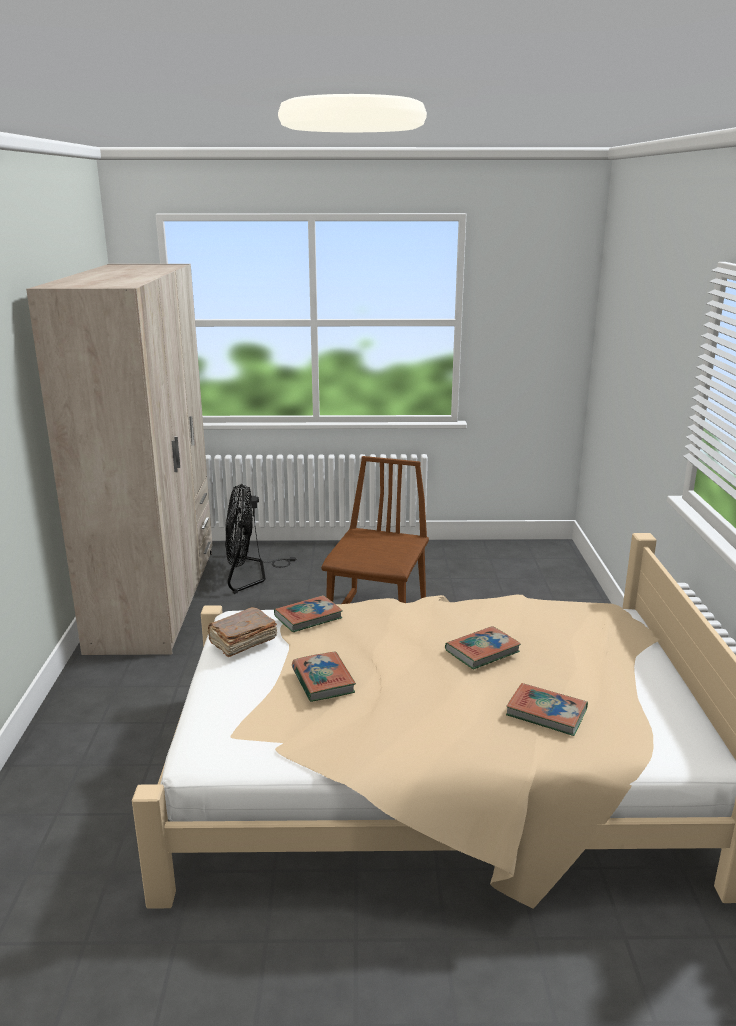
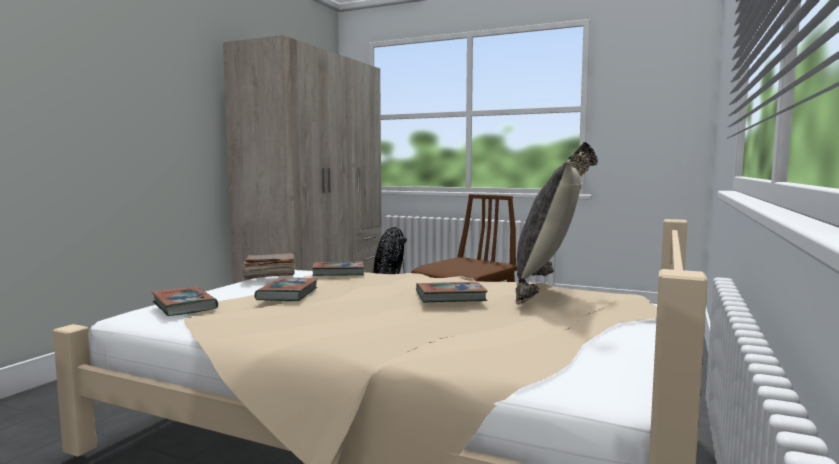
camera: 25 degrees right, 15 degrees down
book [506,683,588,736] -> book moved to [151,287,218,316]
none -> pillow [516,142,598,305]

